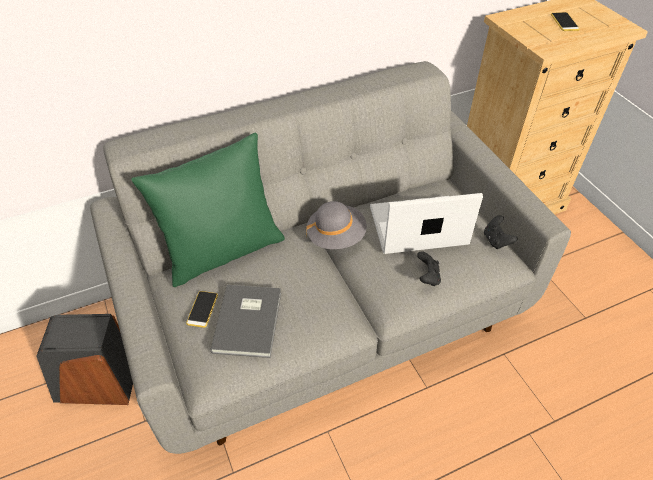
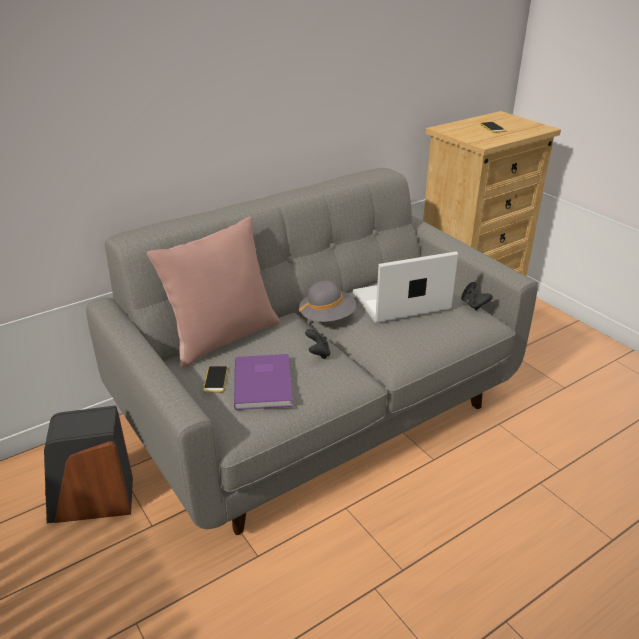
camera: 10 degrees left, 15 degrees down
green pillow [131,133,285,287] -> pink pillow [147,217,280,368]
grey book [210,285,281,358] -> purple book [234,354,293,410]
black game controller [417,251,441,286] -> black game controller moved to [305,329,330,359]

